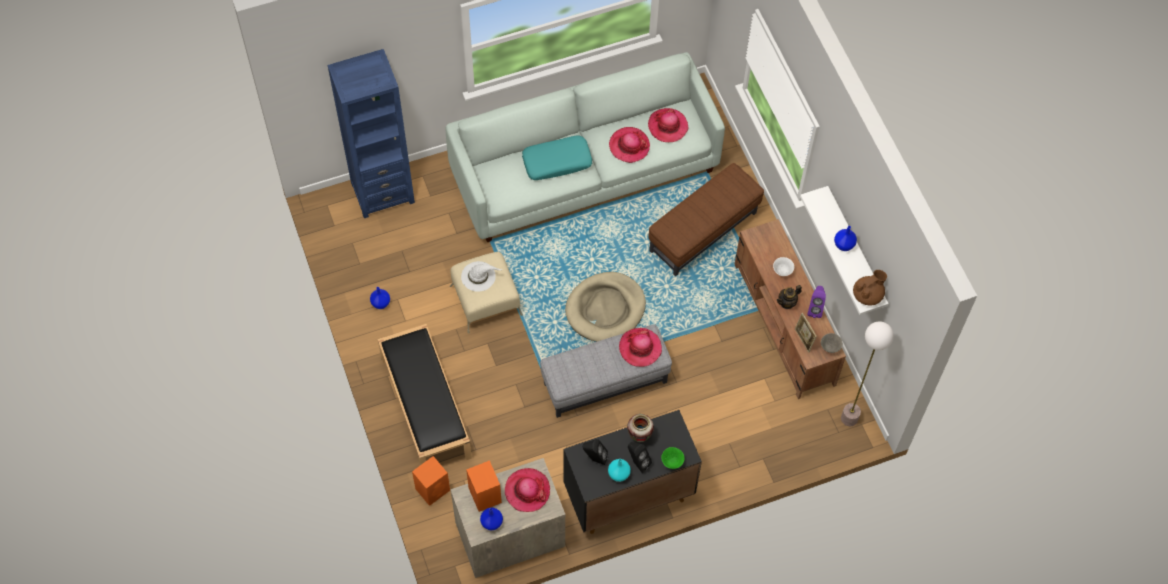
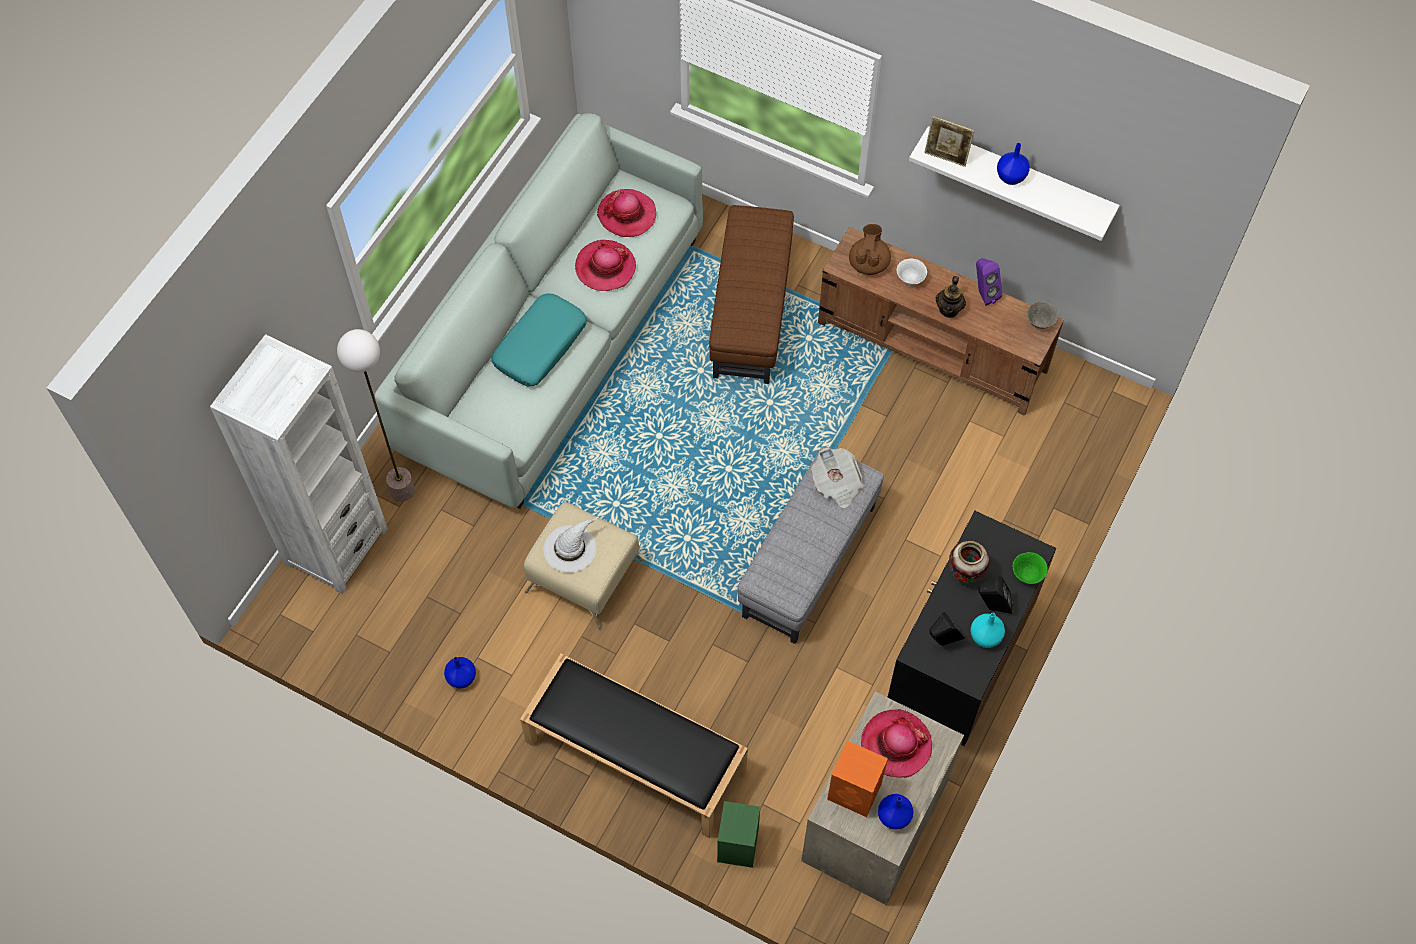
camera: 40 degrees left, 0 degrees up
blue bookcase [328,49,415,218] -> white bookcase [210,334,388,595]
orange speaker [412,456,450,506] -> green speaker [717,801,760,868]
beige dog bed [565,272,646,342] -> none
hat [619,328,662,367] -> newspaper [811,447,864,508]
picture frame [795,313,817,352] -> picture frame moved to [924,116,975,167]
floor lamp [841,321,894,426] -> floor lamp moved to [337,329,415,501]
brown teapot [853,270,887,305] -> brown teapot moved to [849,224,891,275]

